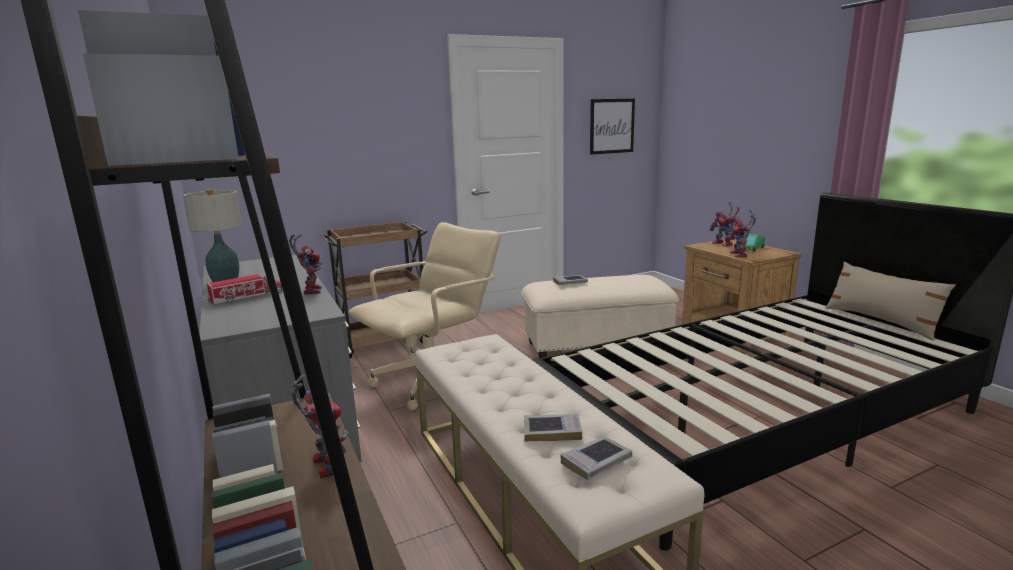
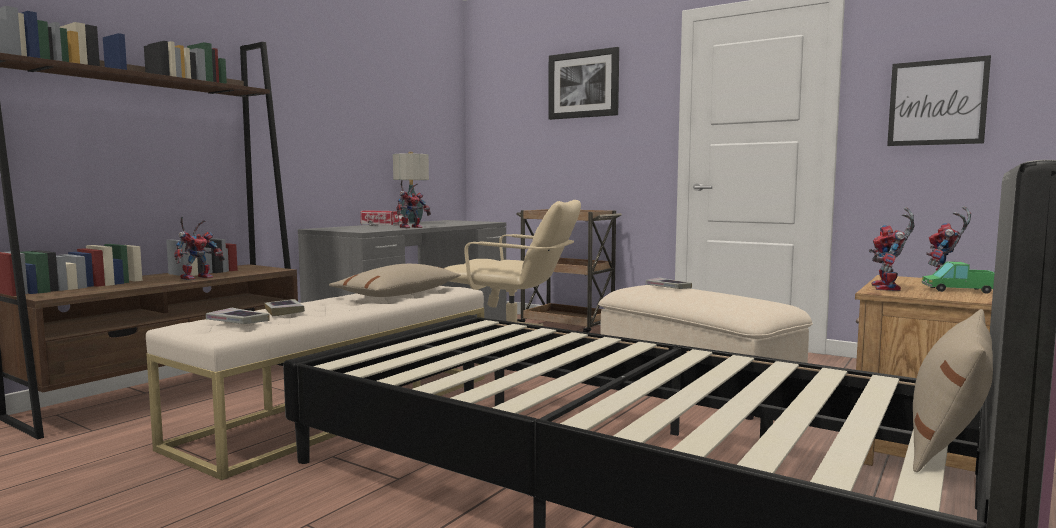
camera: 60 degrees right, 10 degrees down
toy robot [728,210,756,257] -> toy robot turned 45 degrees counterclockwise [869,207,915,291]
none -> beige pillow [329,264,461,297]
none -> picture [548,47,619,120]

